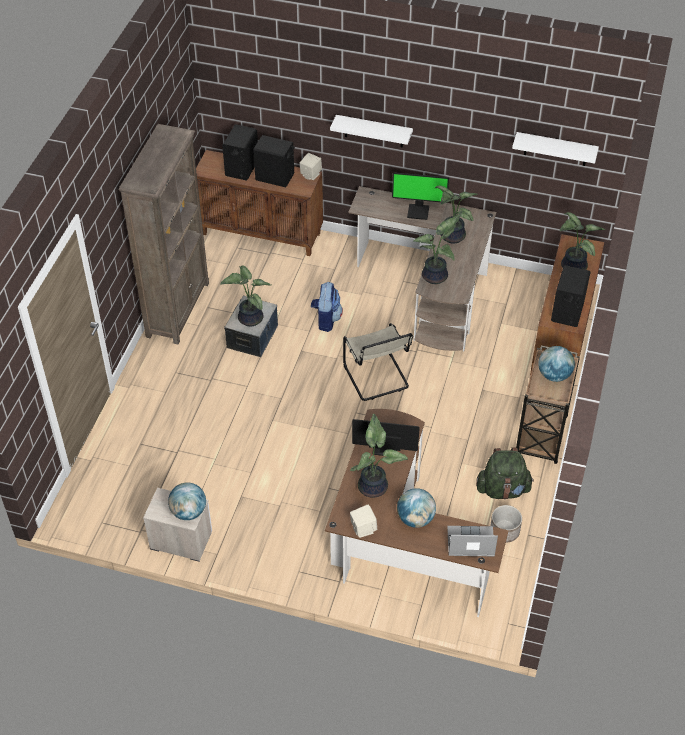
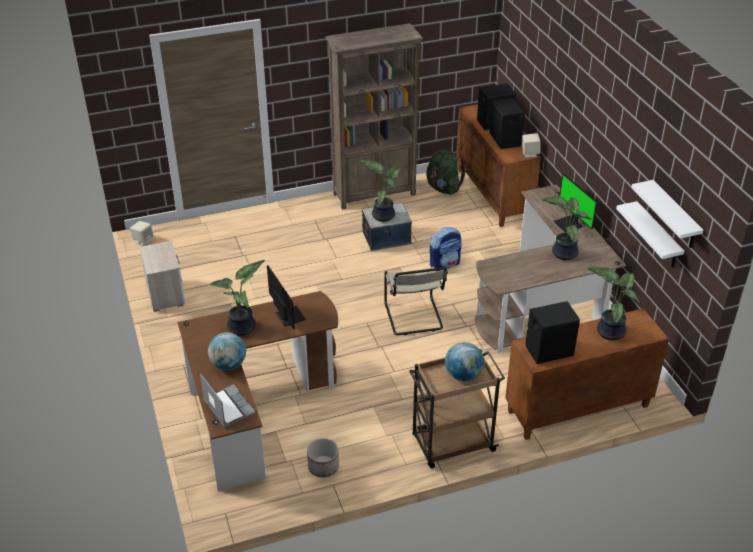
camera: 55 degrees right, 10 degrees down
globe [168,482,206,520] -> none
white shelf [330,115,413,148] -> white shelf moved to [616,201,685,268]
beige chair [343,323,413,401] -> beige chair turned 45 degrees counterclockwise [384,265,448,335]
beige speaker [350,504,377,538] -> beige speaker moved to [130,221,154,246]
potted plant [414,215,461,284] -> none
green backpack [476,447,534,500] -> green backpack moved to [426,149,466,195]

